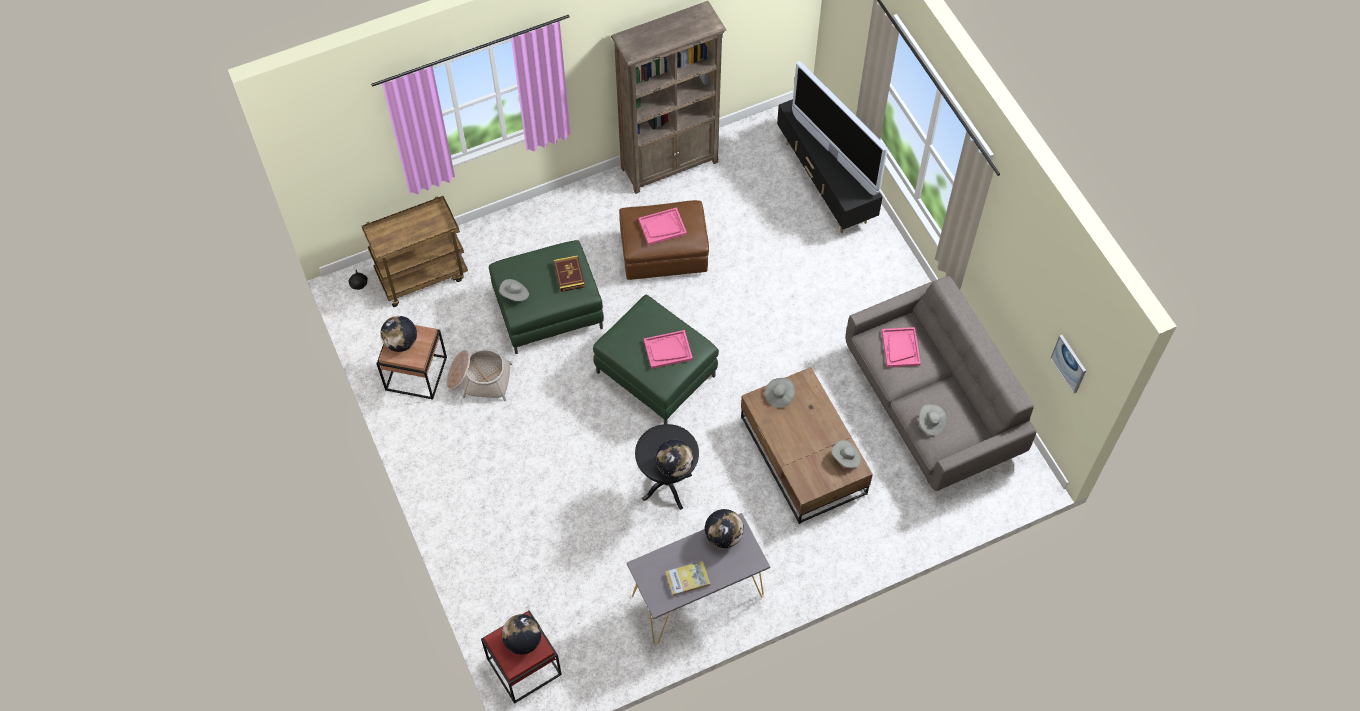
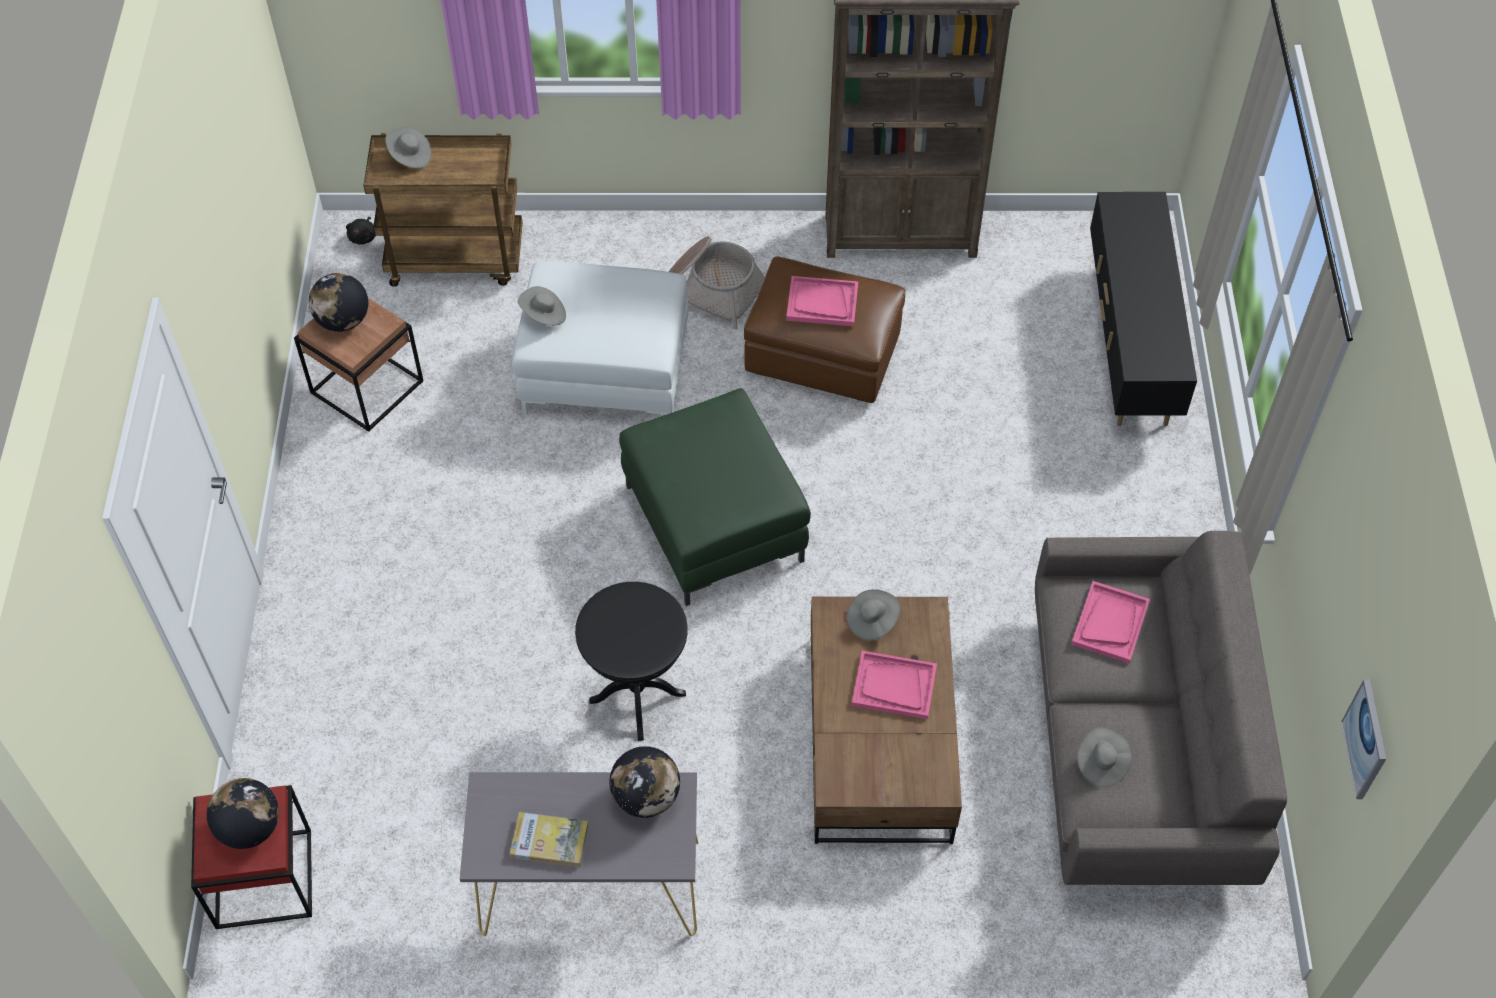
camera: 25 degrees right, 5 degrees down
basket [447,349,512,401] -> basket moved to [668,236,765,329]
green ottoman [489,240,604,354] -> white ottoman [512,261,688,415]
book [554,255,585,292] -> none
pink tray [644,330,693,369] -> pink tray moved to [852,651,937,719]
globe [655,439,693,478] -> none
television [792,61,888,195] -> none
grey hat [832,440,861,468] -> grey hat moved to [385,127,431,168]

